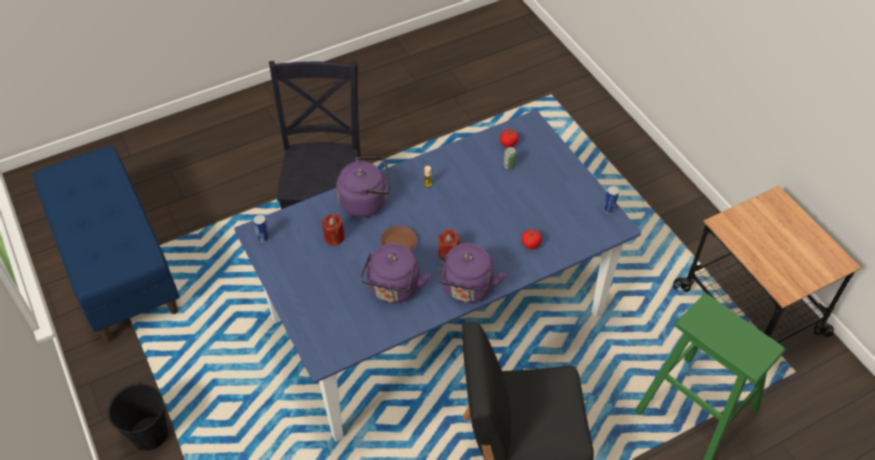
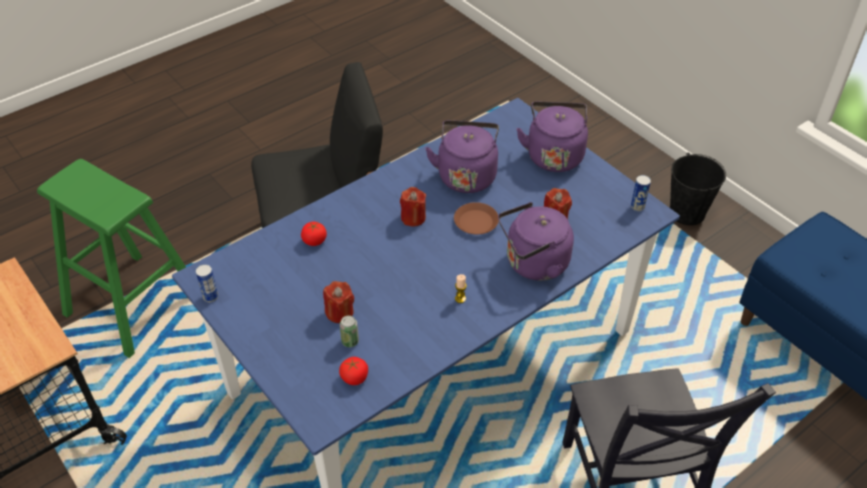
camera: 170 degrees right, 5 degrees down
purple kettle [437,243,506,303] -> purple kettle moved to [516,102,588,172]
none -> red candle [323,281,354,323]

